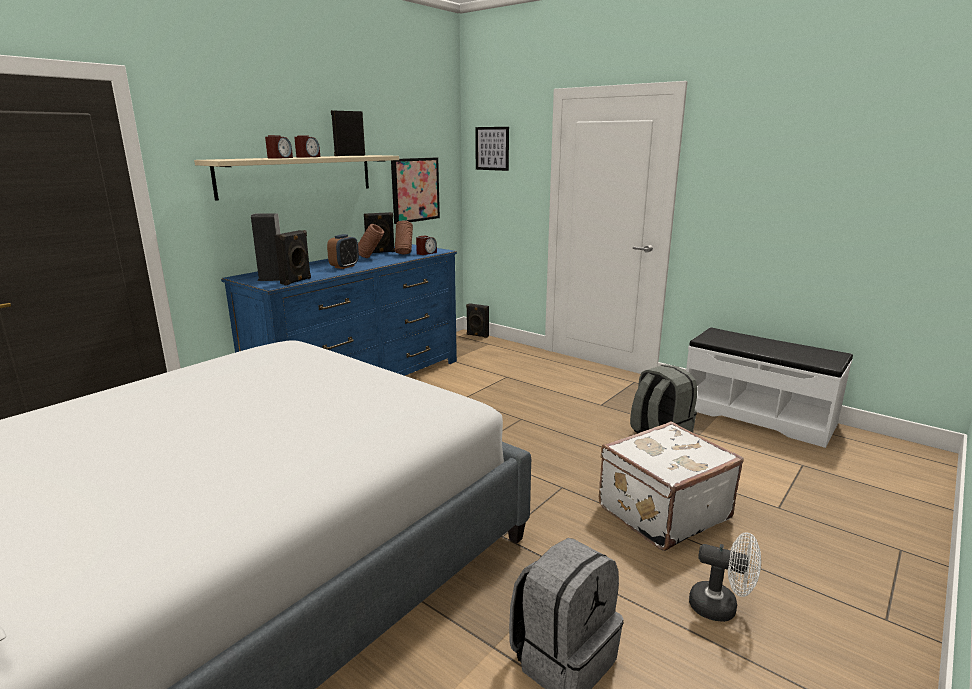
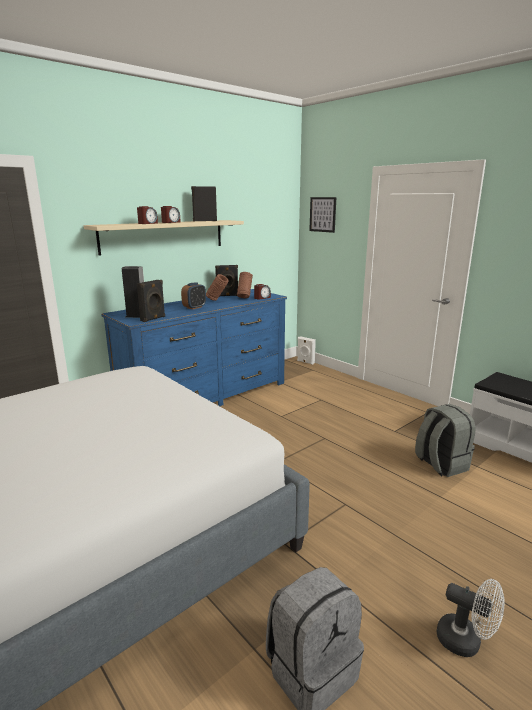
camera: 10 degrees right, 0 degrees up
picture [391,158,440,224] -> none
black speaker [466,303,489,338] -> white speaker [297,336,316,365]
white suitcase [599,421,744,551] -> none

